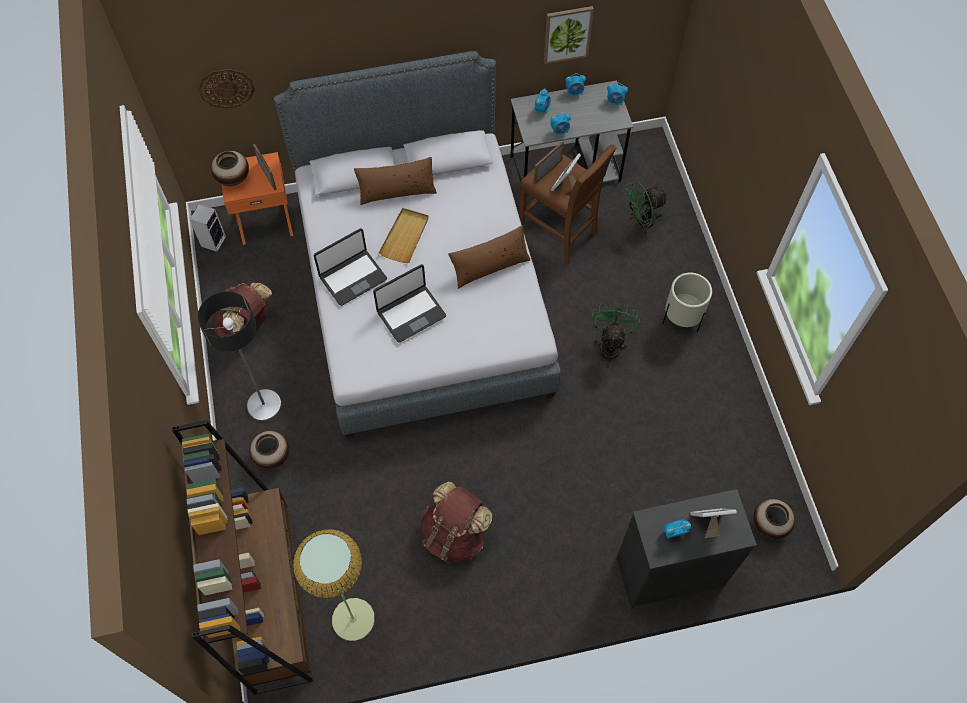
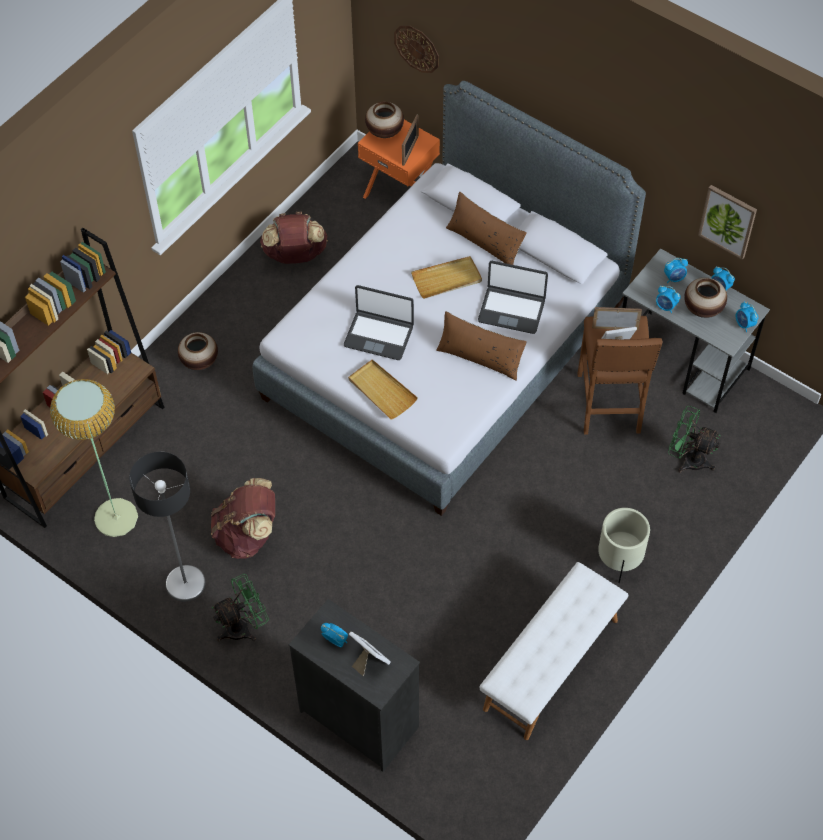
camera: 50 degrees right, 5 degrees down
speaker [190,204,226,252] -> none
floor lamp [197,291,282,421] -> floor lamp moved to [129,452,206,602]
laptop [314,228,387,306] -> laptop moved to [478,261,548,334]
green fan [591,301,640,368] -> green fan moved to [212,574,269,641]
vase [753,499,795,539] -> vase moved to [684,278,727,318]
none -> beige tray [348,360,418,419]
none -> white bench [479,562,628,740]

